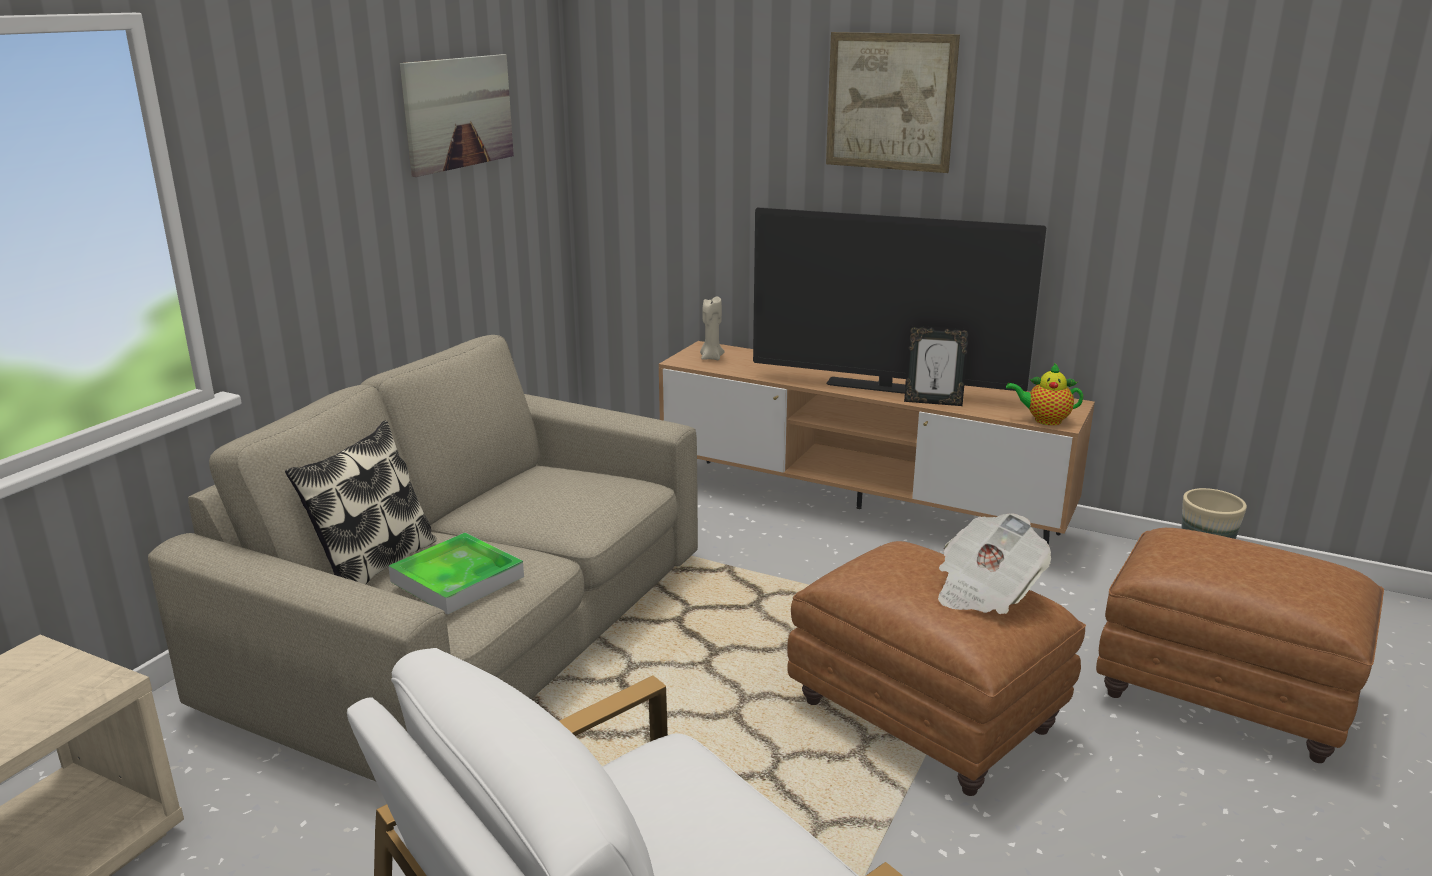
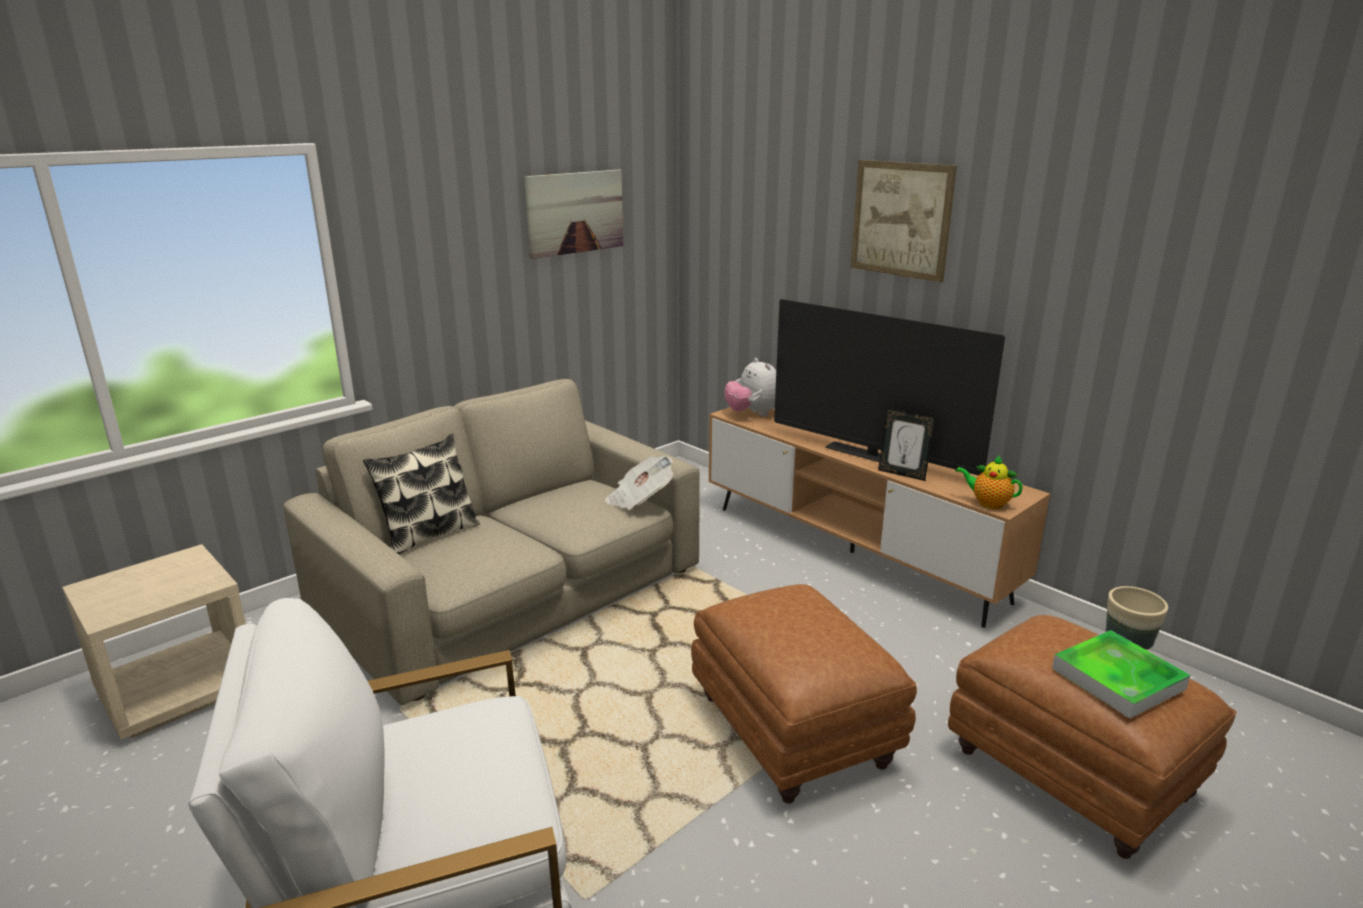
camera: 20 degrees right, 0 degrees up
tray [388,533,524,615] -> tray moved to [1052,630,1190,719]
beige candle [700,296,724,360] -> plush toy [725,358,776,416]
newspaper [938,514,1051,614] -> newspaper moved to [605,456,674,510]

